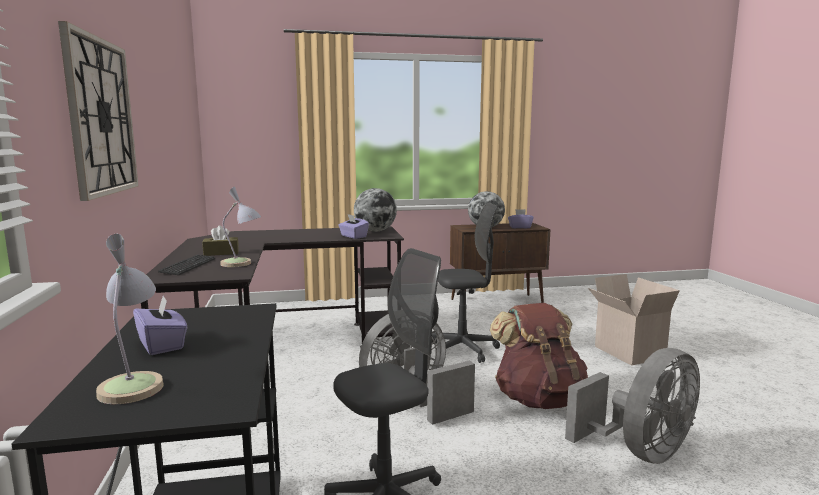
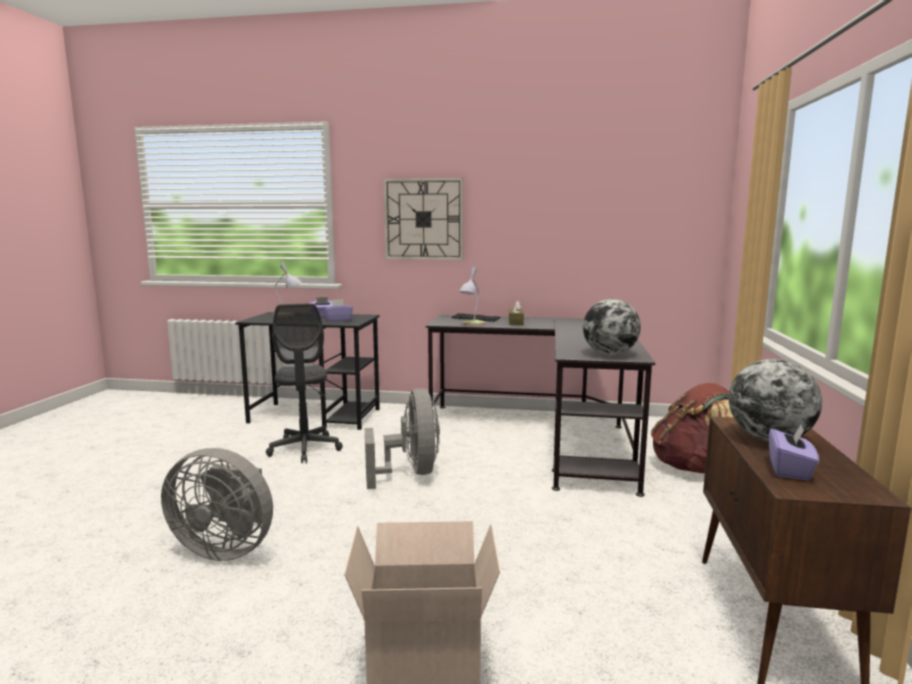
camera: 110 degrees right, 0 degrees up
purple tissue box [338,214,369,239] -> purple tissue box moved to [324,299,353,322]
grey office chair [432,202,500,363] -> none
brown backpack [490,303,588,409] -> brown backpack moved to [651,383,734,473]
grey fan [565,348,700,464] -> grey fan turned 60 degrees counterclockwise [161,448,273,561]

